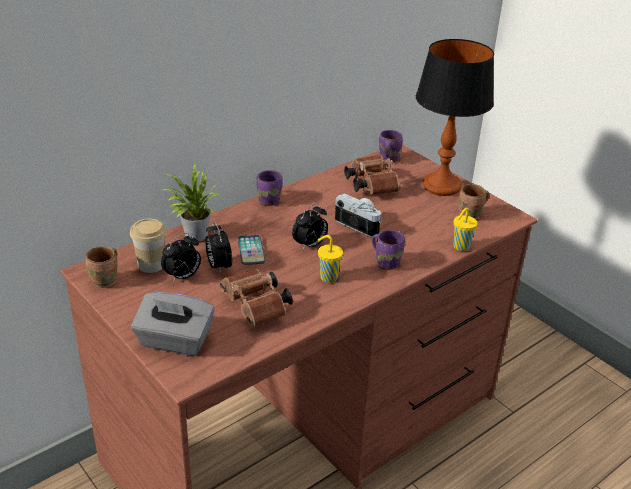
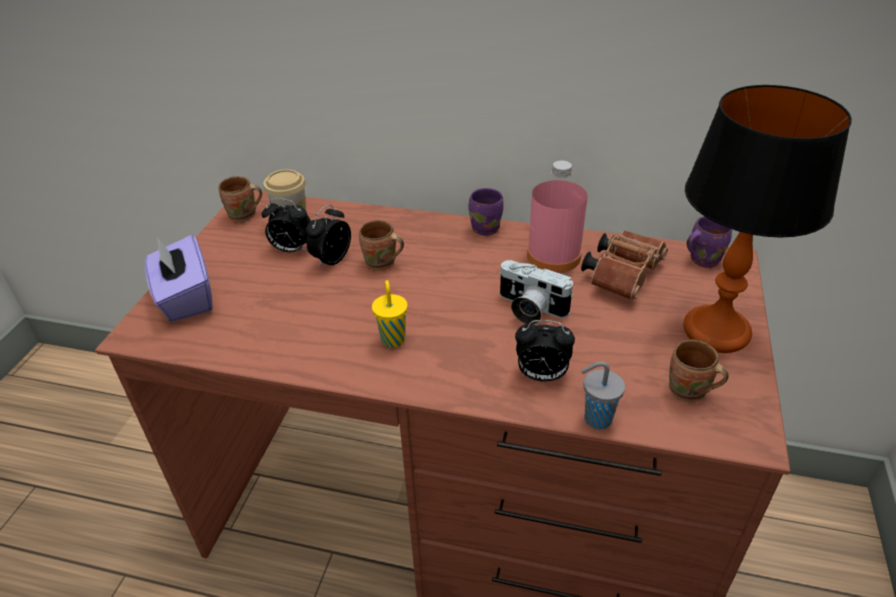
camera: 55 degrees right, 5 degrees up
grey tissue box [131,292,215,356] -> purple tissue box [145,235,213,322]
potted plant [163,163,220,241] -> none
brown binoculars [220,269,293,328] -> none
phone [238,235,266,265] -> brown mug [359,220,404,271]
alarm clock [292,203,328,251] -> alarm clock moved to [515,320,575,382]
camera [335,193,381,237] -> camera turned 120 degrees clockwise [499,260,574,325]
purple mug [372,230,405,270] -> none
yellow cup [453,208,478,251] -> grey cup [581,361,625,430]
none -> pink bottle [527,160,588,273]

